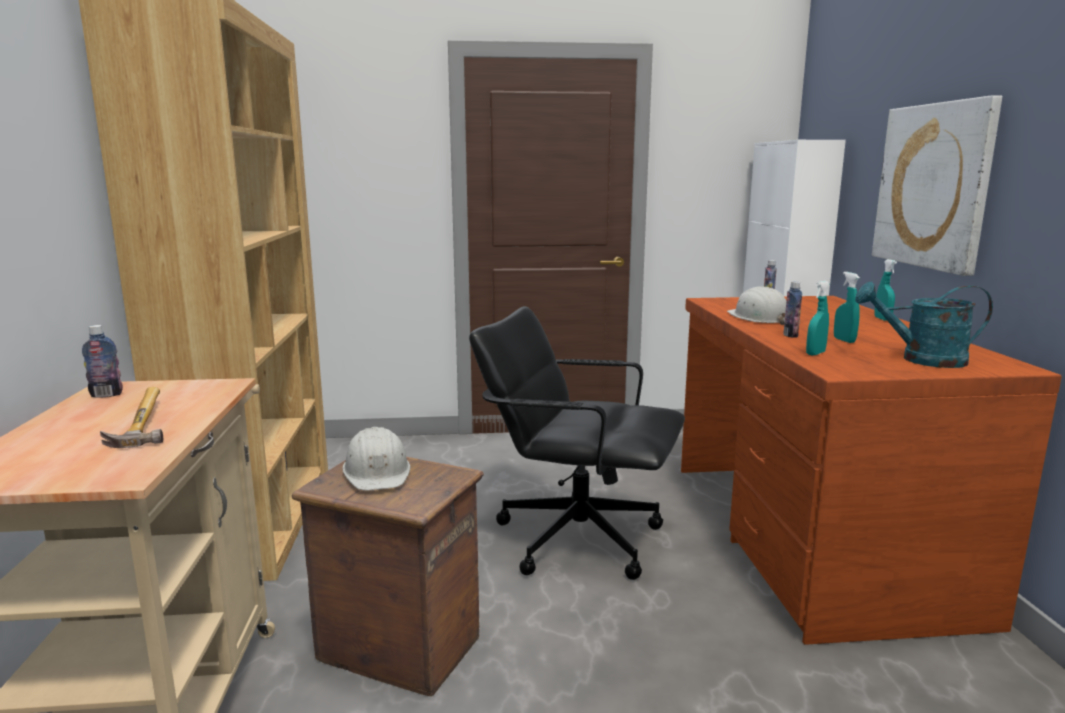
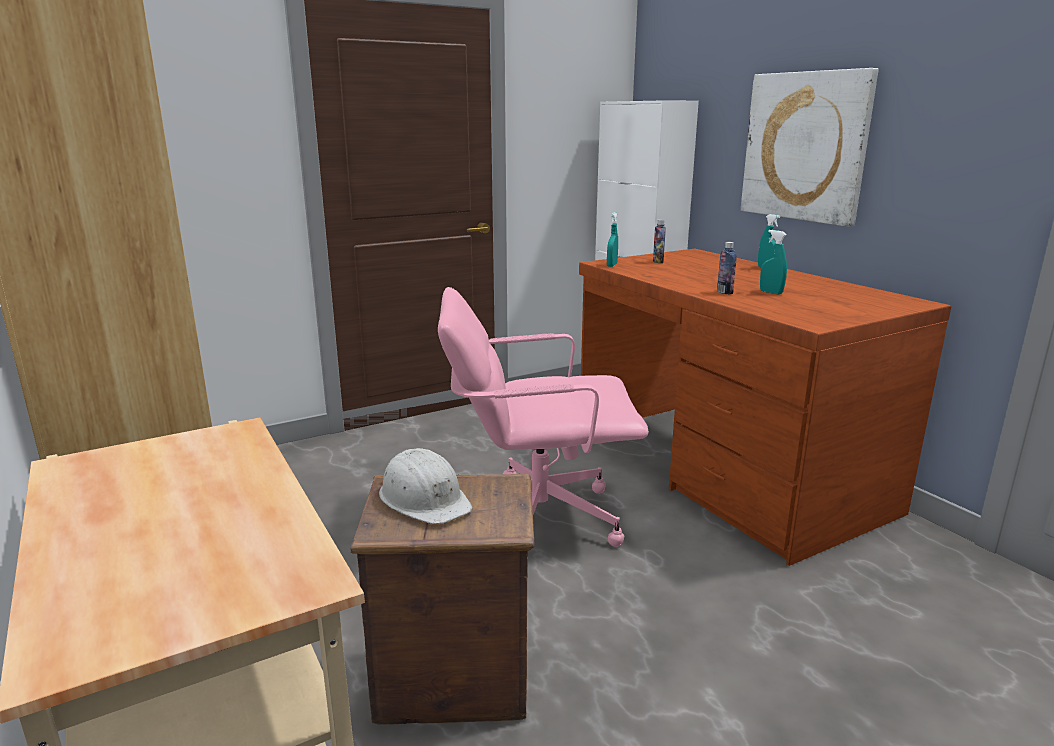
camera: 25 degrees left, 5 degrees up
bottle [82,325,123,398] -> none
hammer [100,387,163,448] -> none
black office chair [469,306,685,580] -> pink office chair [438,287,649,547]
white hard hat [727,286,786,325] -> none
turquoise spray bottle [806,281,829,356] -> turquoise spray bottle moved to [607,212,618,267]
turquoise watering can [855,282,993,368] -> none

